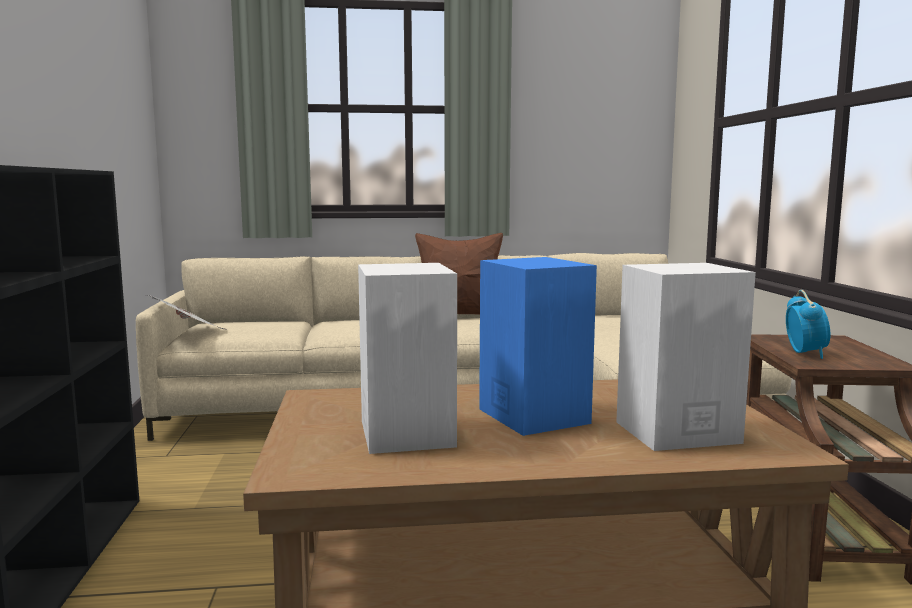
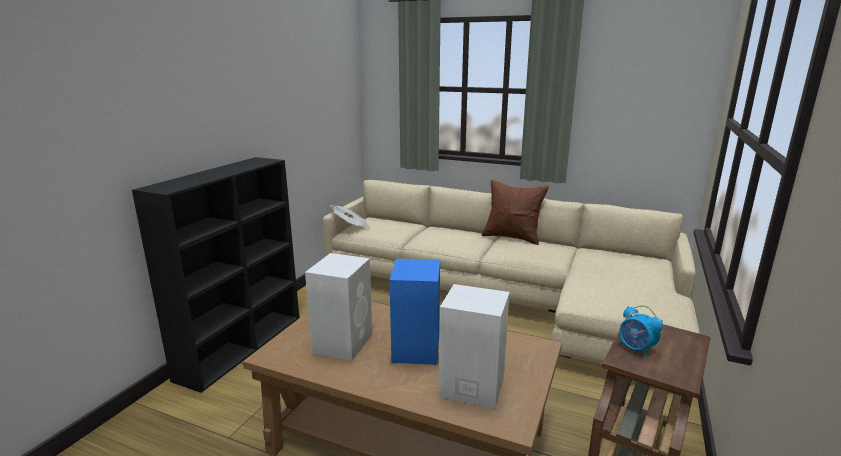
camera: 30 degrees right, 10 degrees up
alarm clock [786,290,830,359] -> alarm clock turned 105 degrees clockwise [619,305,663,357]

